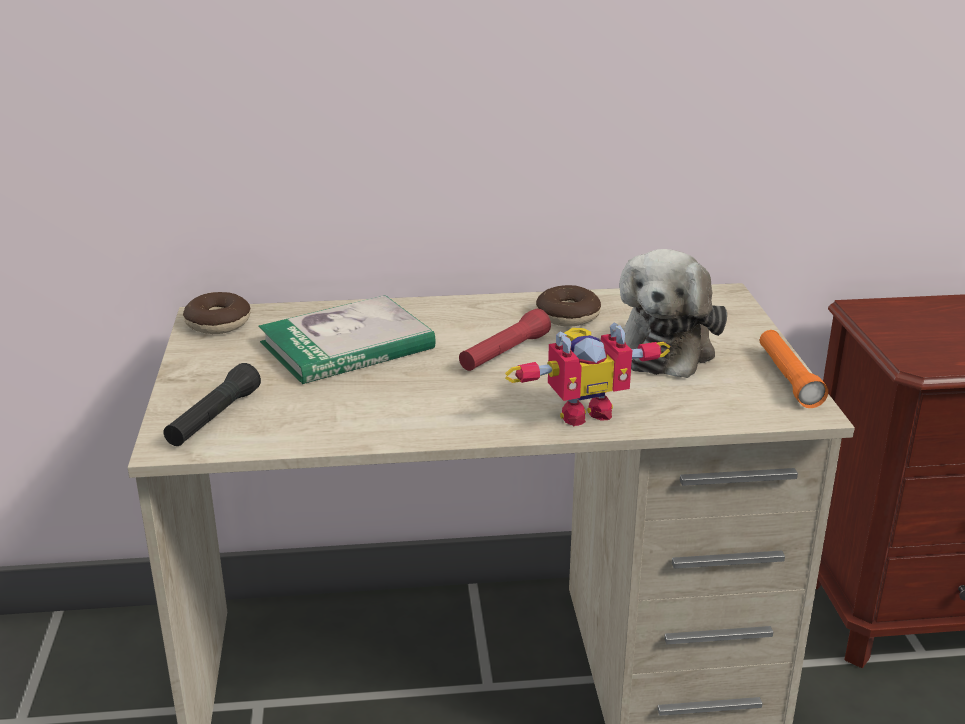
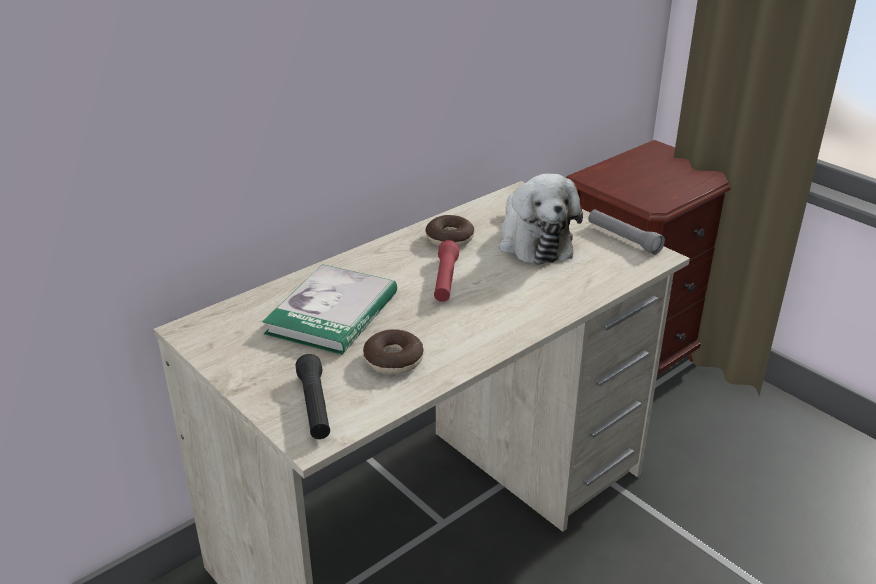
camera: 35 degrees left, 5 degrees up
donut [183,292,250,334] -> donut moved to [363,329,424,374]
toy robot [505,322,671,426] -> none
orange flashlight [760,330,828,408] -> grey flashlight [588,209,665,255]

